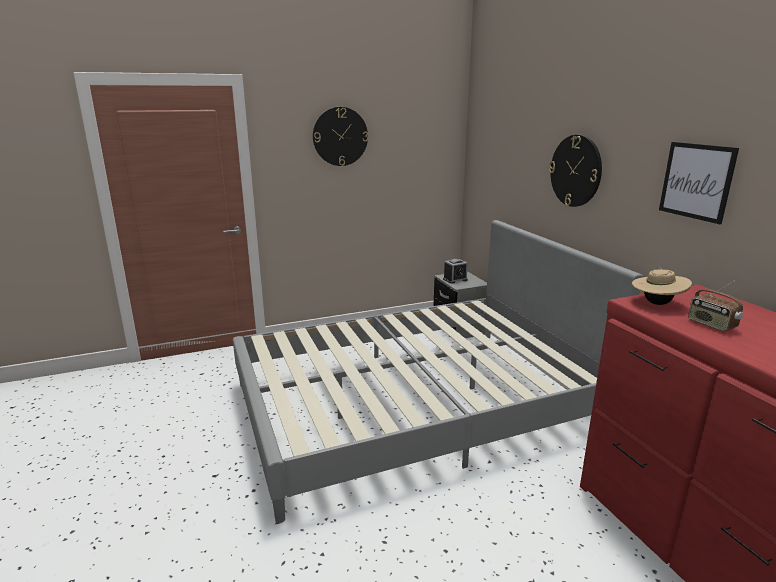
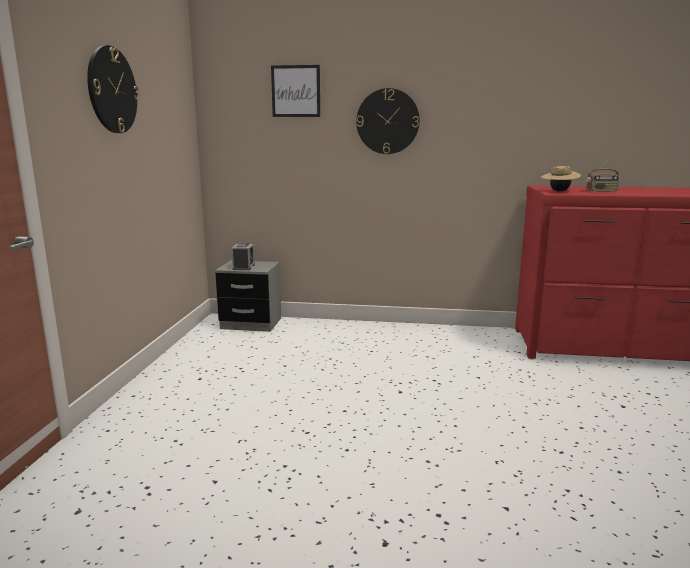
camera: 60 degrees left, 5 degrees down
grey bed [233,220,643,523] -> none
picture [659,142,739,224] -> picture moved to [271,65,320,117]

